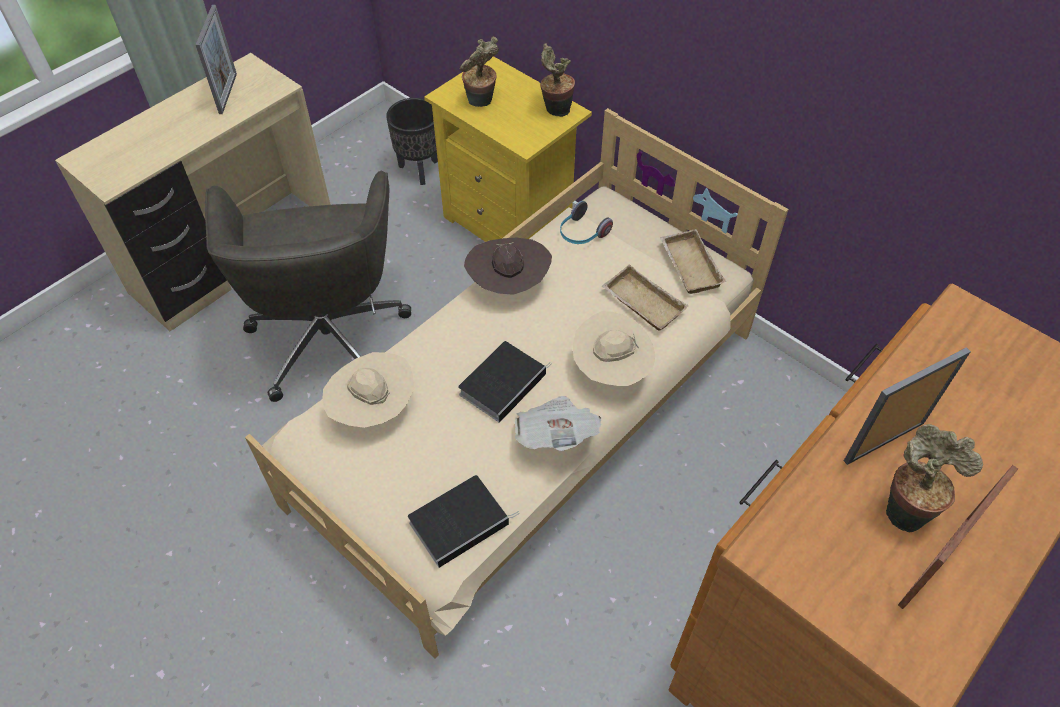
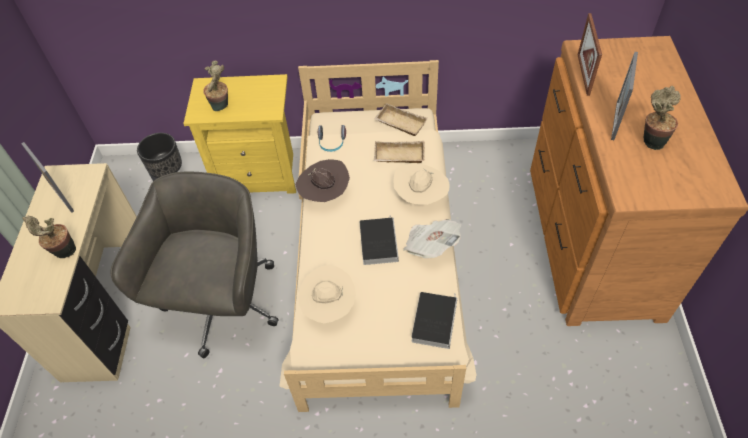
camera: 40 degrees left, 0 degrees up
grey office chair [205,171,411,402] -> grey office chair turned 120 degrees counterclockwise [111,172,279,358]
potted plant [540,43,575,117] -> potted plant moved to [22,216,76,258]
picture frame [898,465,1018,609] -> picture frame moved to [578,13,602,96]

